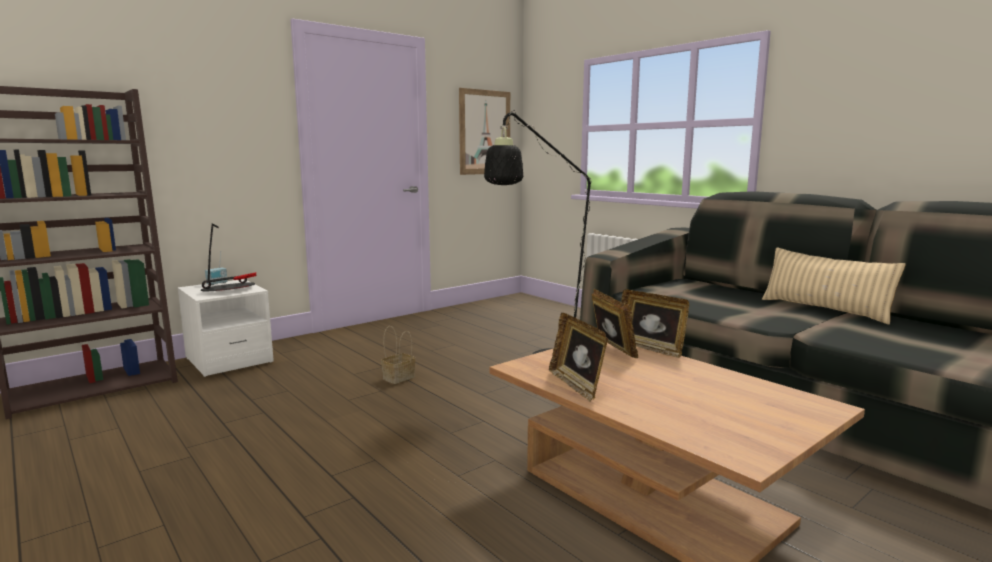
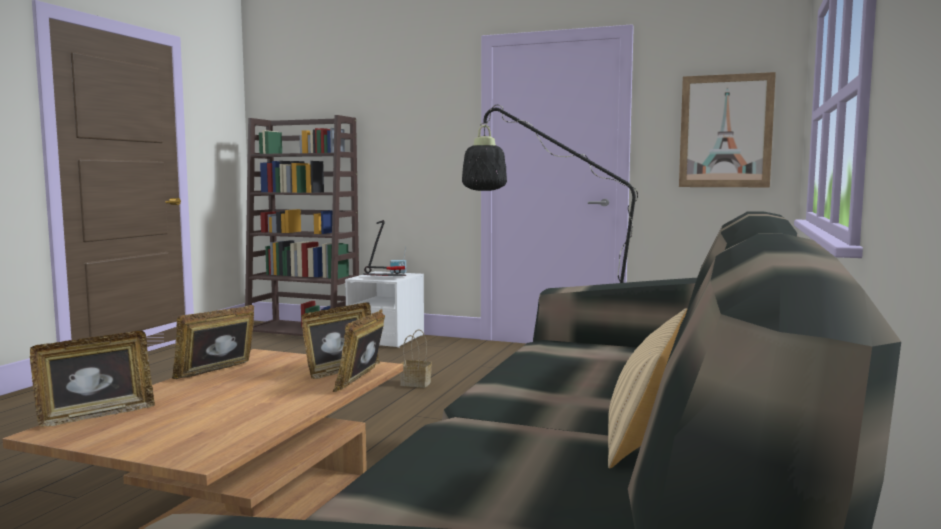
camera: 60 degrees right, 5 degrees down
none -> picture frame [30,331,155,427]

